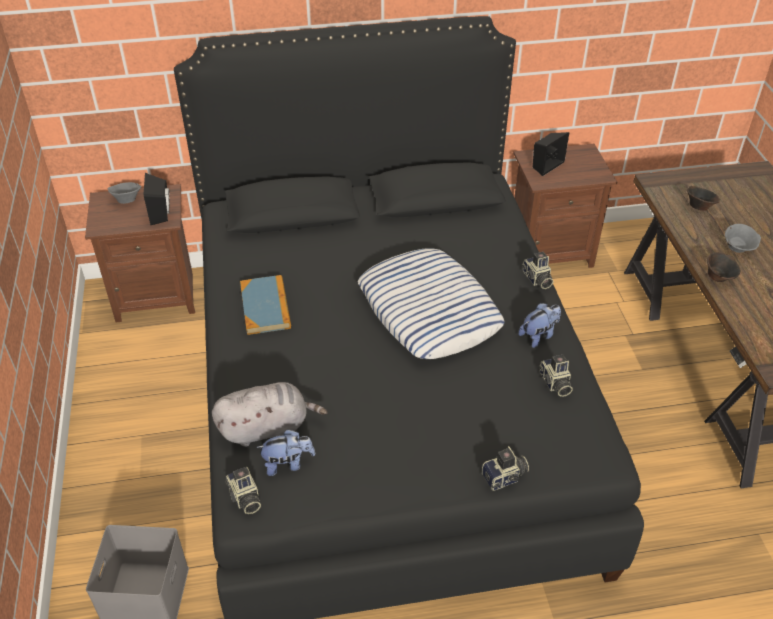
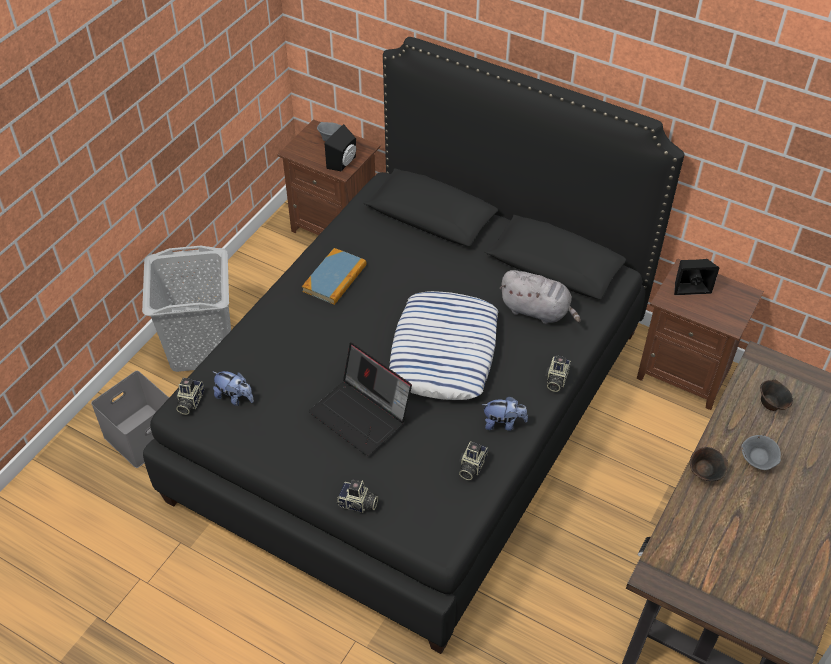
camera: 40 degrees right, 5 degrees up
grey plush toy [212,382,327,447] -> grey plush toy moved to [499,270,581,324]
none -> grey laundry basket [142,246,231,372]
none -> laptop [309,343,412,456]

